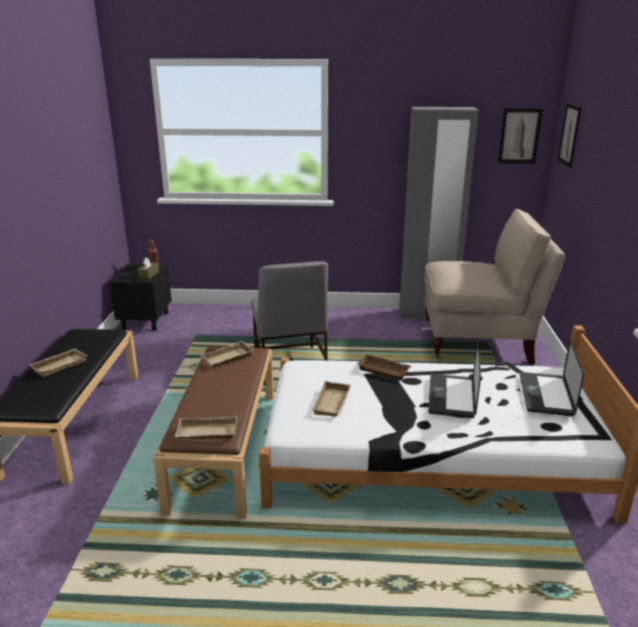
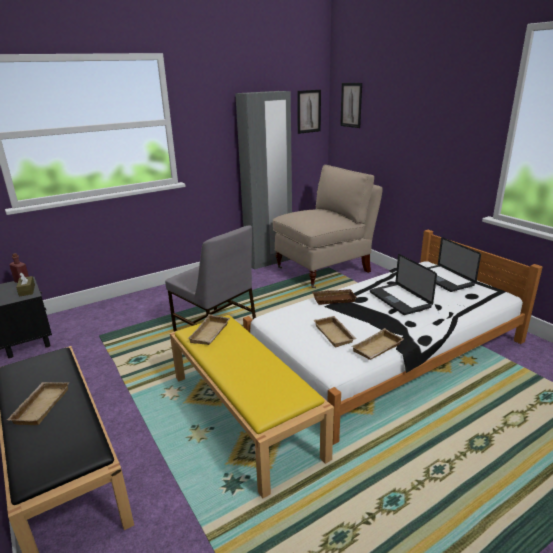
camera: 35 degrees left, 0 degrees up
brown bench [153,347,274,519] -> yellow bench [170,315,334,498]
beige tray [175,416,238,439] -> beige tray moved to [352,328,404,360]

